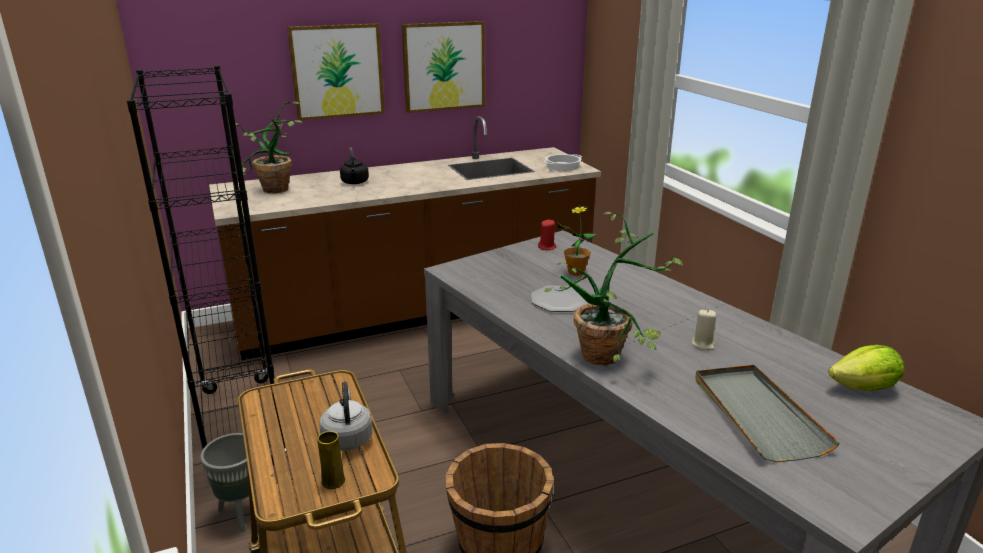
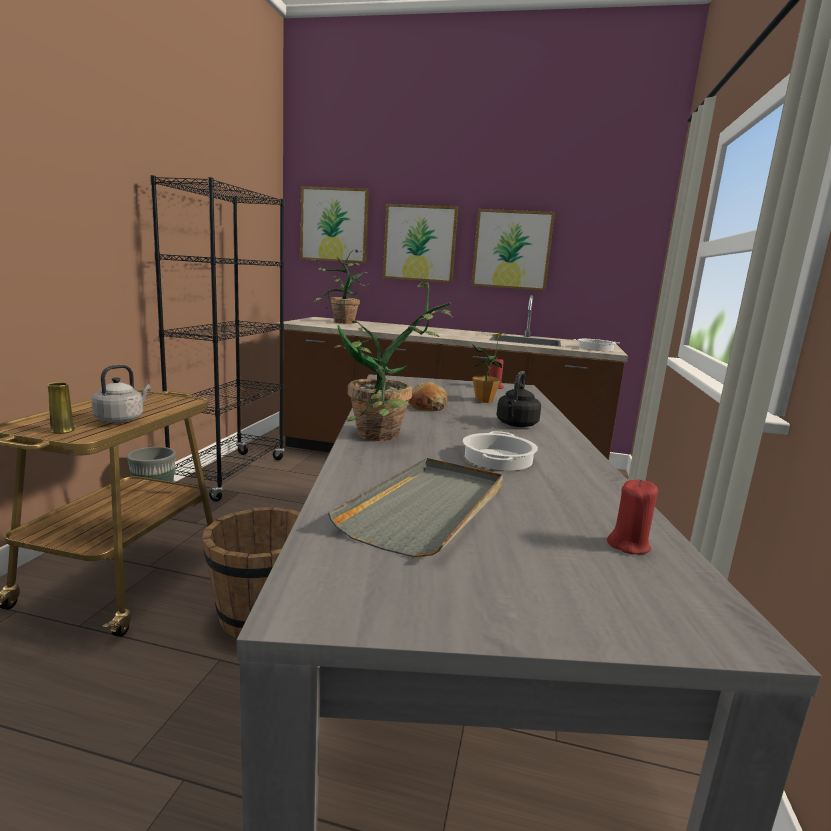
camera: 35 degrees right, 10 degrees down
black kettle [340,147,369,184] -> black kettle moved to [497,371,541,427]
plate [531,286,588,312] -> bread [409,382,448,411]
beige candle [692,309,717,350] -> cooking pot [463,431,538,471]
lettuce [828,345,904,391] -> red candle [607,479,658,554]
none -> picture [300,186,369,263]

